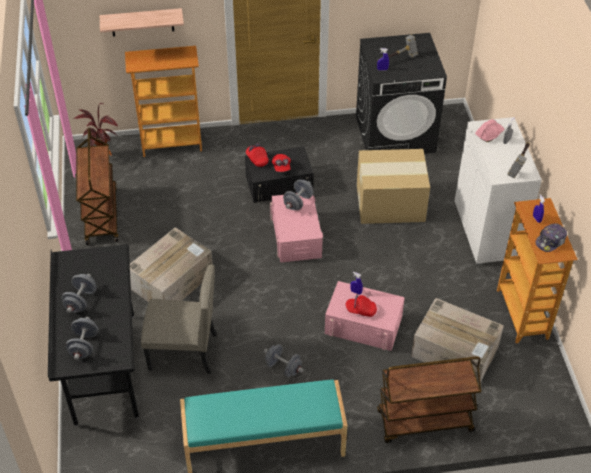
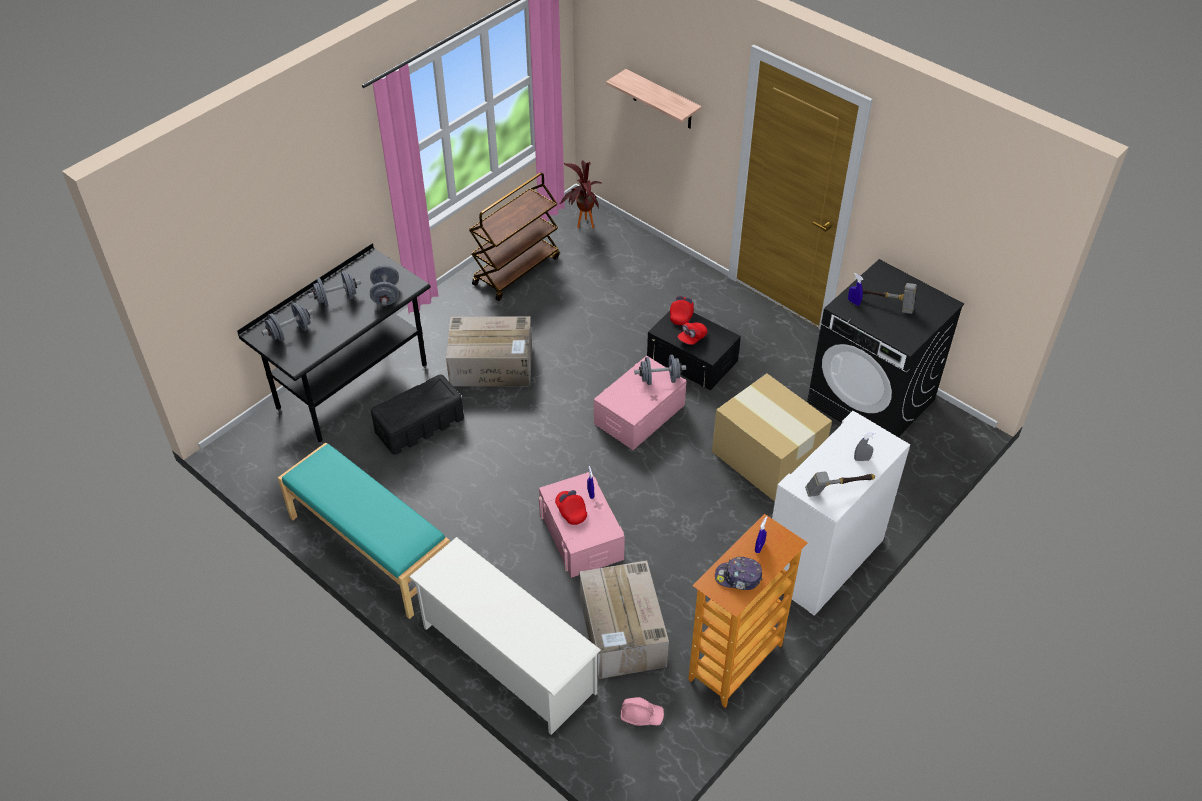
camera: 50 degrees right, 0 degrees up
bookcase [125,46,202,157] -> none
beige chair [141,265,217,374] -> black storage box [371,375,464,455]
grey dumbbell [264,344,304,377] -> grey dumbbell moved to [370,265,399,306]
brown cart [377,356,481,443] -> white shoe rack [409,537,601,735]
pink hard hat [475,119,505,142] -> pink hard hat moved to [621,697,664,726]

